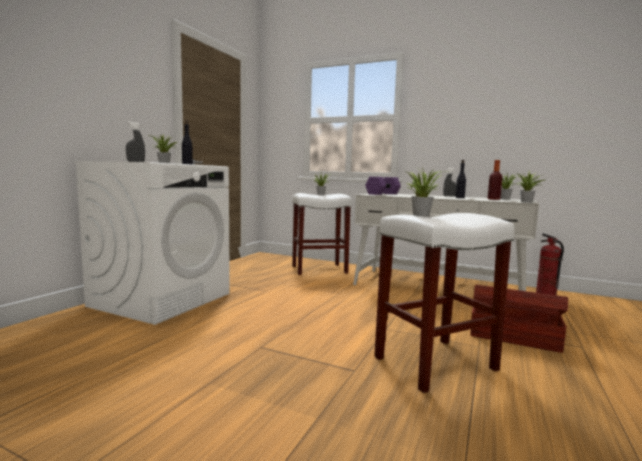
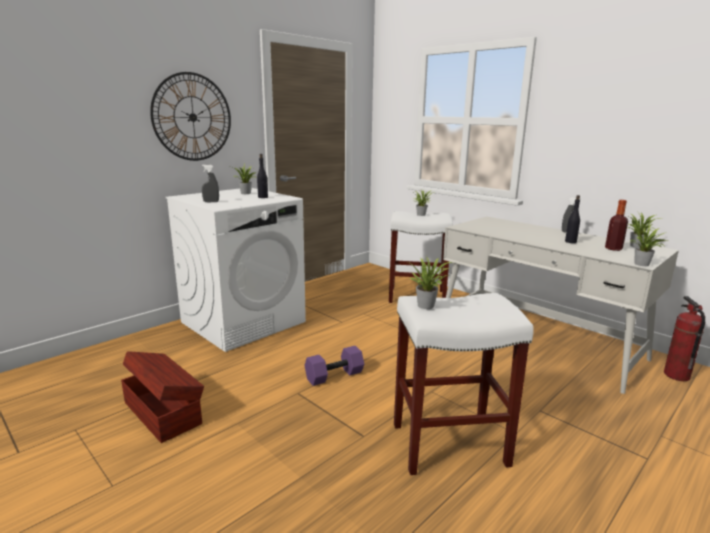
camera: 20 degrees right, 10 degrees up
purple dumbbell [365,177,401,195] -> purple dumbbell moved to [304,346,364,386]
brown storage box [470,285,568,353] -> brown storage box moved to [121,351,204,443]
none -> wall clock [150,72,231,161]

